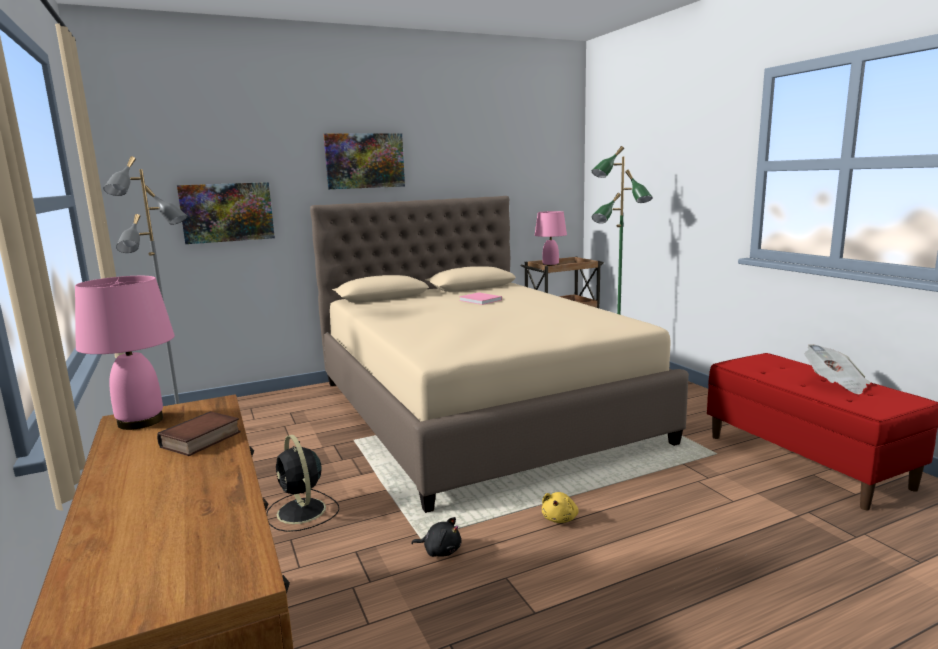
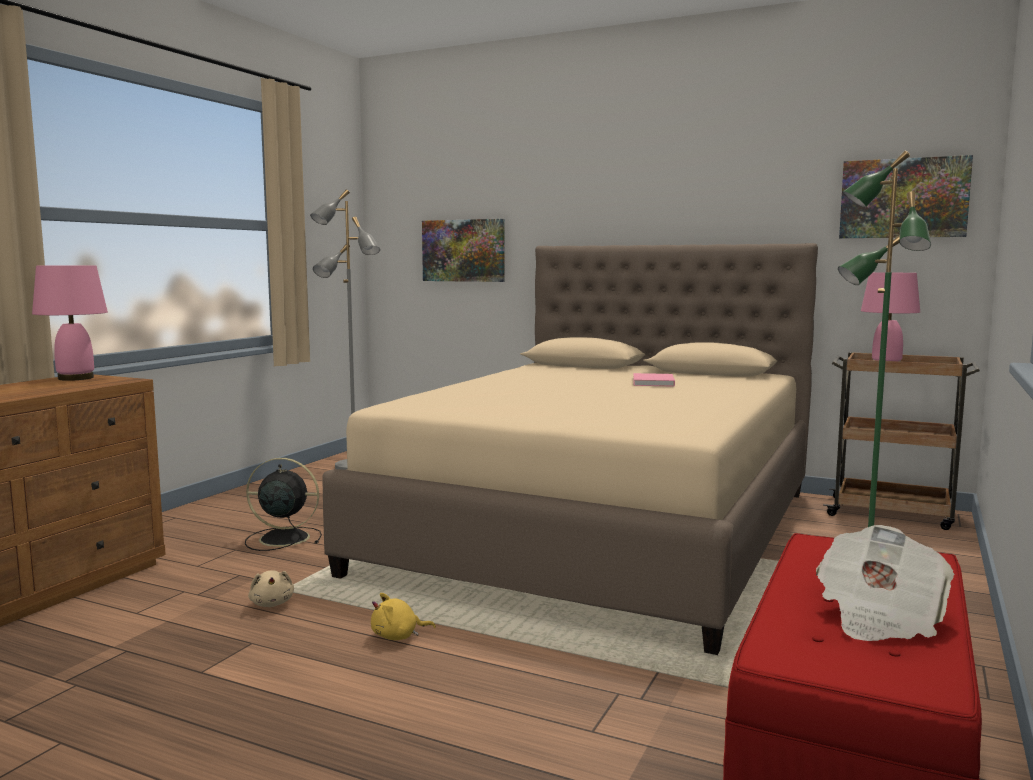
camera: 50 degrees right, 5 degrees down
book [157,411,241,456] -> none
black fan [267,435,339,532] -> black fan turned 75 degrees clockwise [245,458,322,551]
picture [323,133,405,189] -> picture moved to [839,155,973,238]
black plush toy [411,517,461,557] -> beige plush toy [248,570,294,607]

